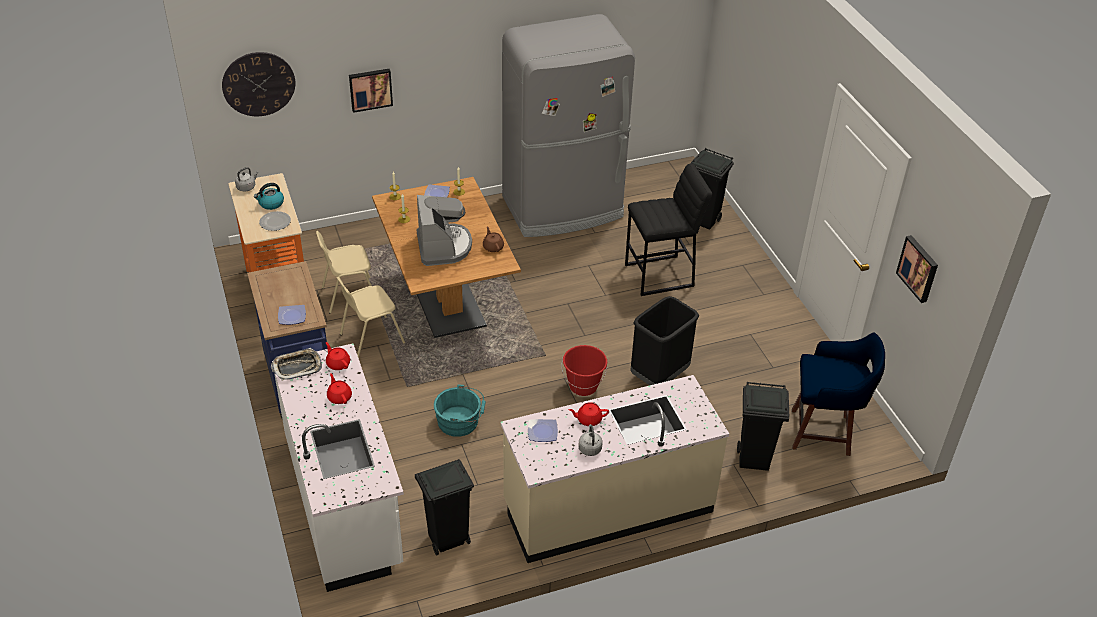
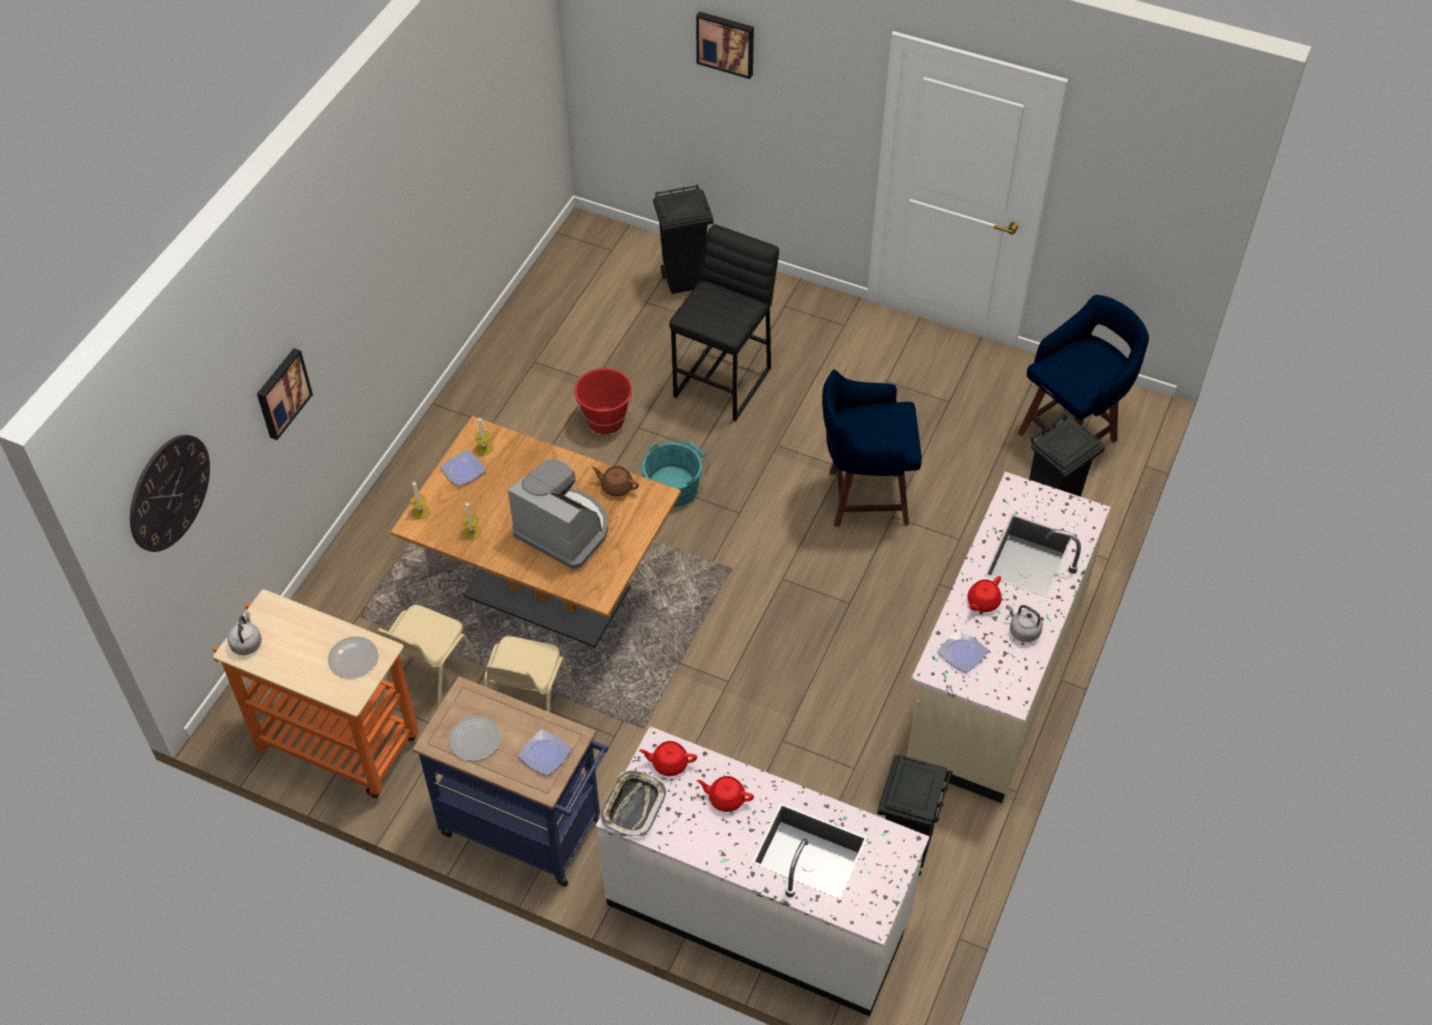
camera: 45 degrees left, 10 degrees up
kettle [254,183,284,210] -> none
turquoise bucket [434,384,486,437] -> turquoise bucket moved to [641,438,710,507]
grey fridge [502,14,635,237] -> none
red bucket [561,345,607,396] -> red bucket moved to [574,368,634,434]
black trash can [630,296,699,385] -> blue stool [822,370,922,527]
picture [896,235,938,303] -> picture moved to [696,12,754,79]
none -> plate [449,716,501,761]

